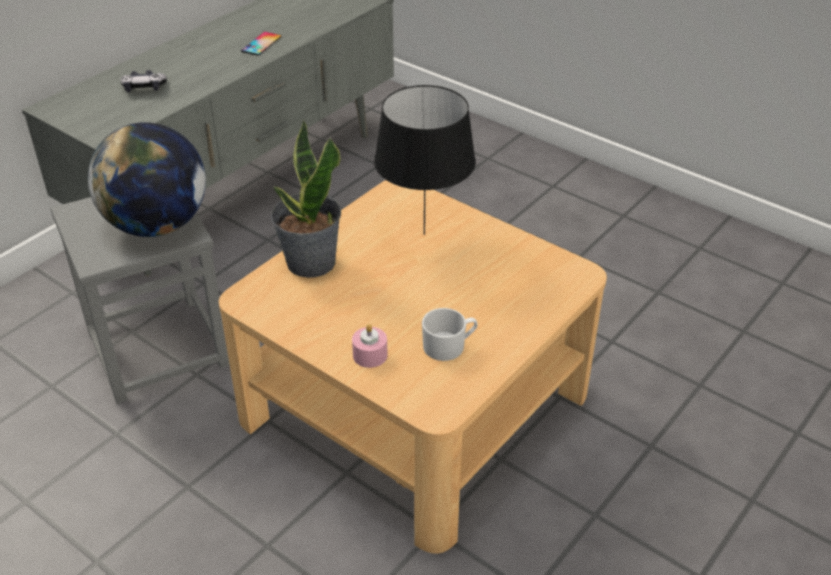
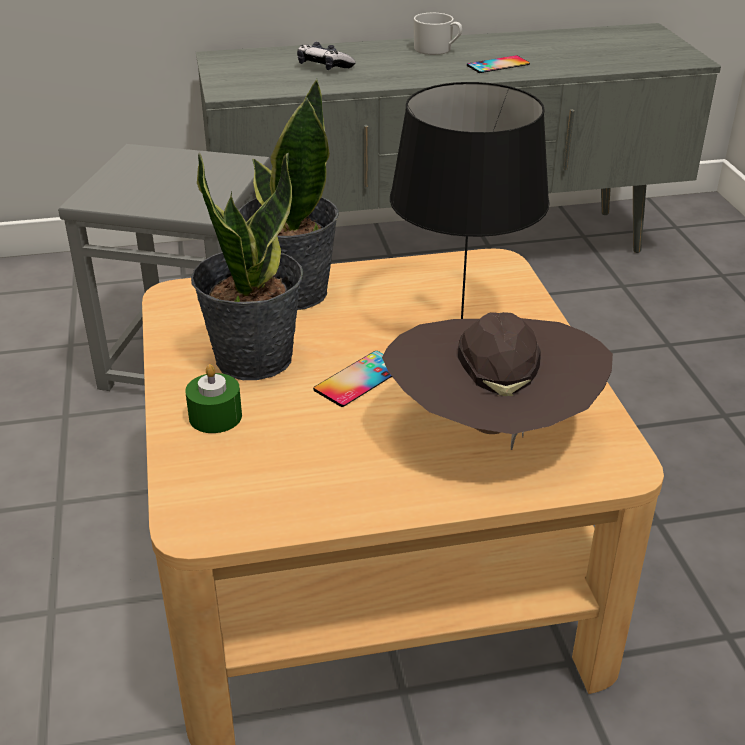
camera: 40 degrees right, 5 degrees down
globe [88,122,206,237] -> none
pink candle [352,324,388,368] -> green candle [185,364,242,433]
white mug [422,308,477,361] -> white mug moved to [414,13,462,55]
none -> potted plant [191,152,303,380]
none -> phone [313,351,392,407]
none -> brown hat [382,312,613,450]

